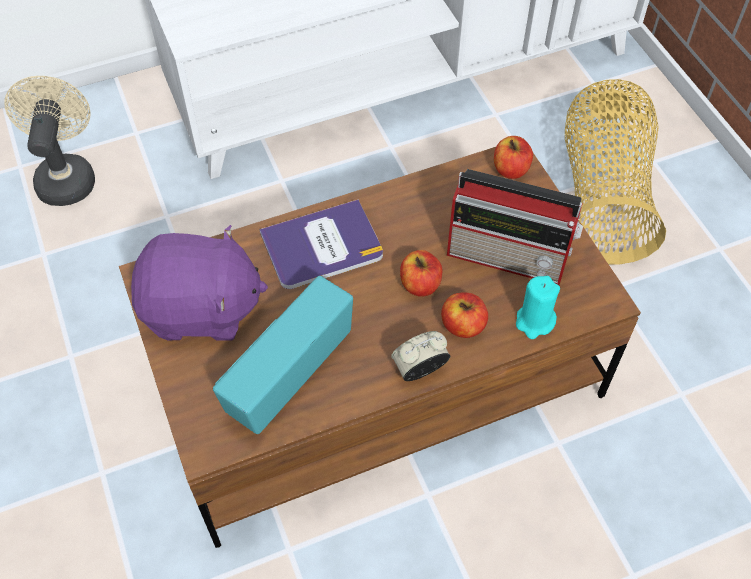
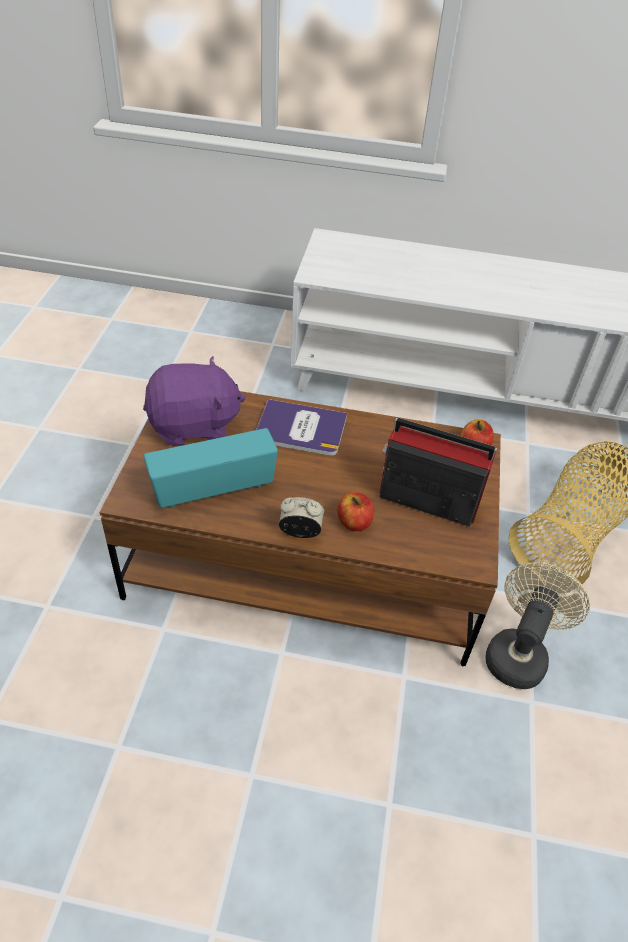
camera: 30 degrees right, 10 degrees down
beige fan [4,76,95,206] -> beige fan moved to [485,562,590,689]
purple plush toy [131,225,268,341] -> purple plush toy turned 45 degrees counterclockwise [143,356,246,446]
apple [400,250,442,297] -> none
radio [447,169,583,285] -> radio turned 150 degrees clockwise [379,418,497,527]
turquoise candle [516,276,560,339] -> none

